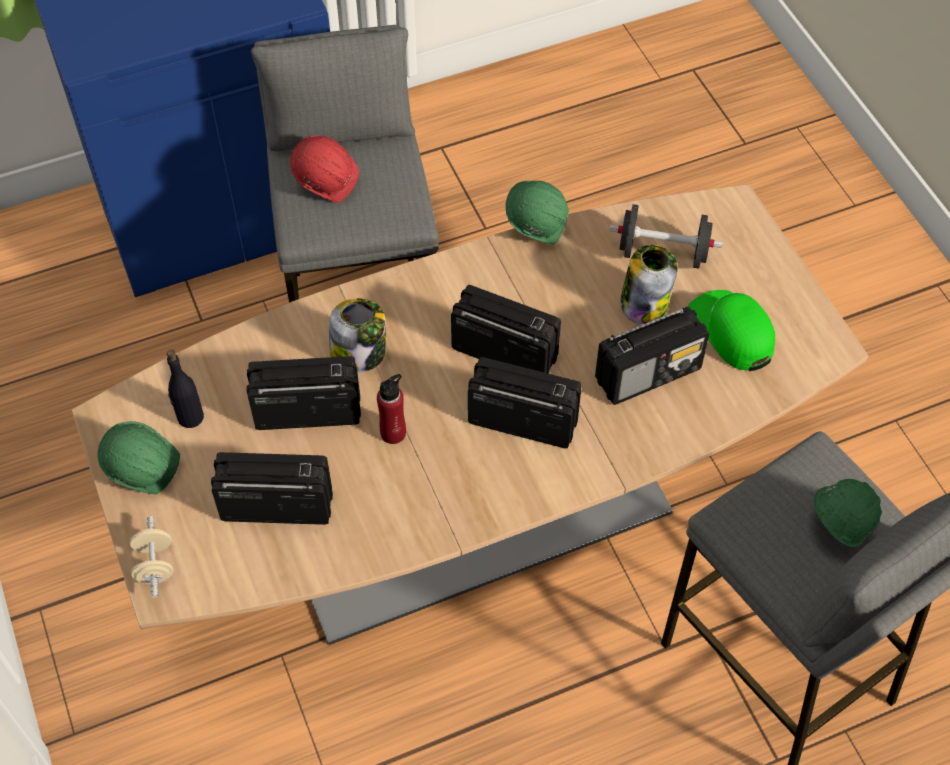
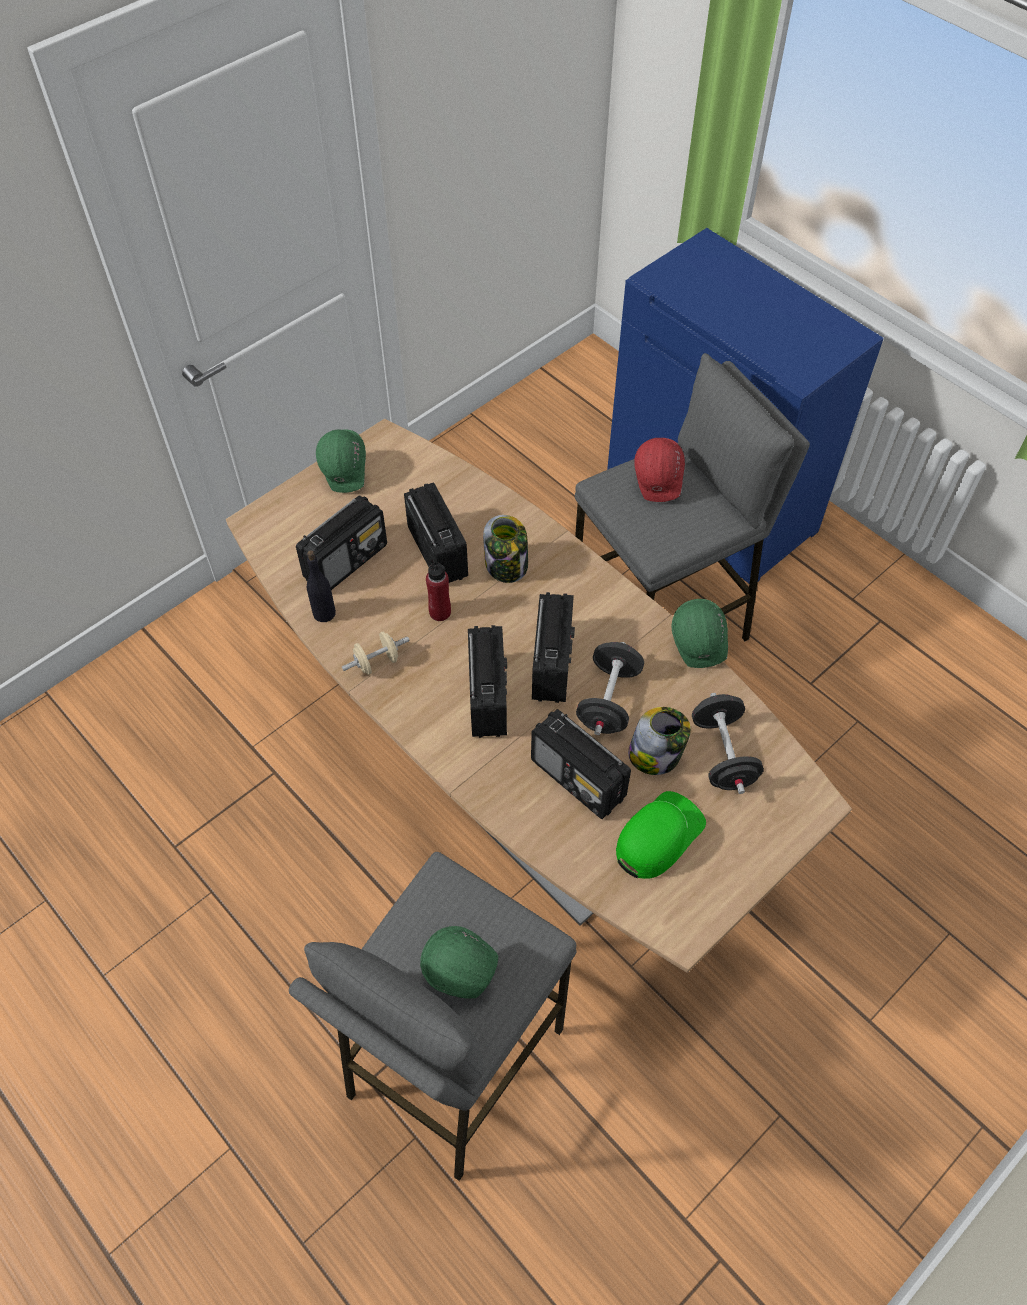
camera: 70 degrees right, 0 degrees up
beige dumbbell [130,516,173,598] -> beige dumbbell moved to [342,632,410,675]
black bottle [167,350,204,428] -> black bottle moved to [307,550,336,622]
radio [211,452,333,525] -> radio turned 60 degrees clockwise [296,496,387,590]
none -> black dumbbell [576,642,644,735]

